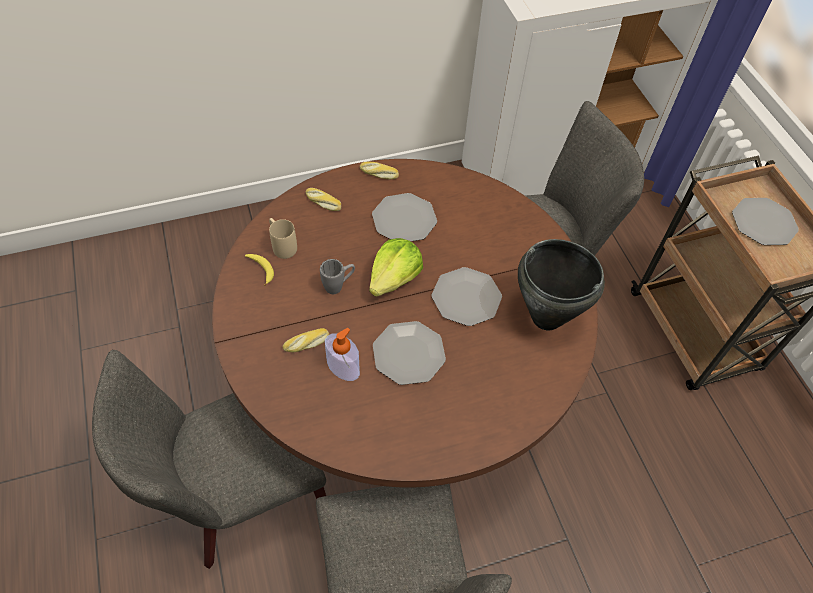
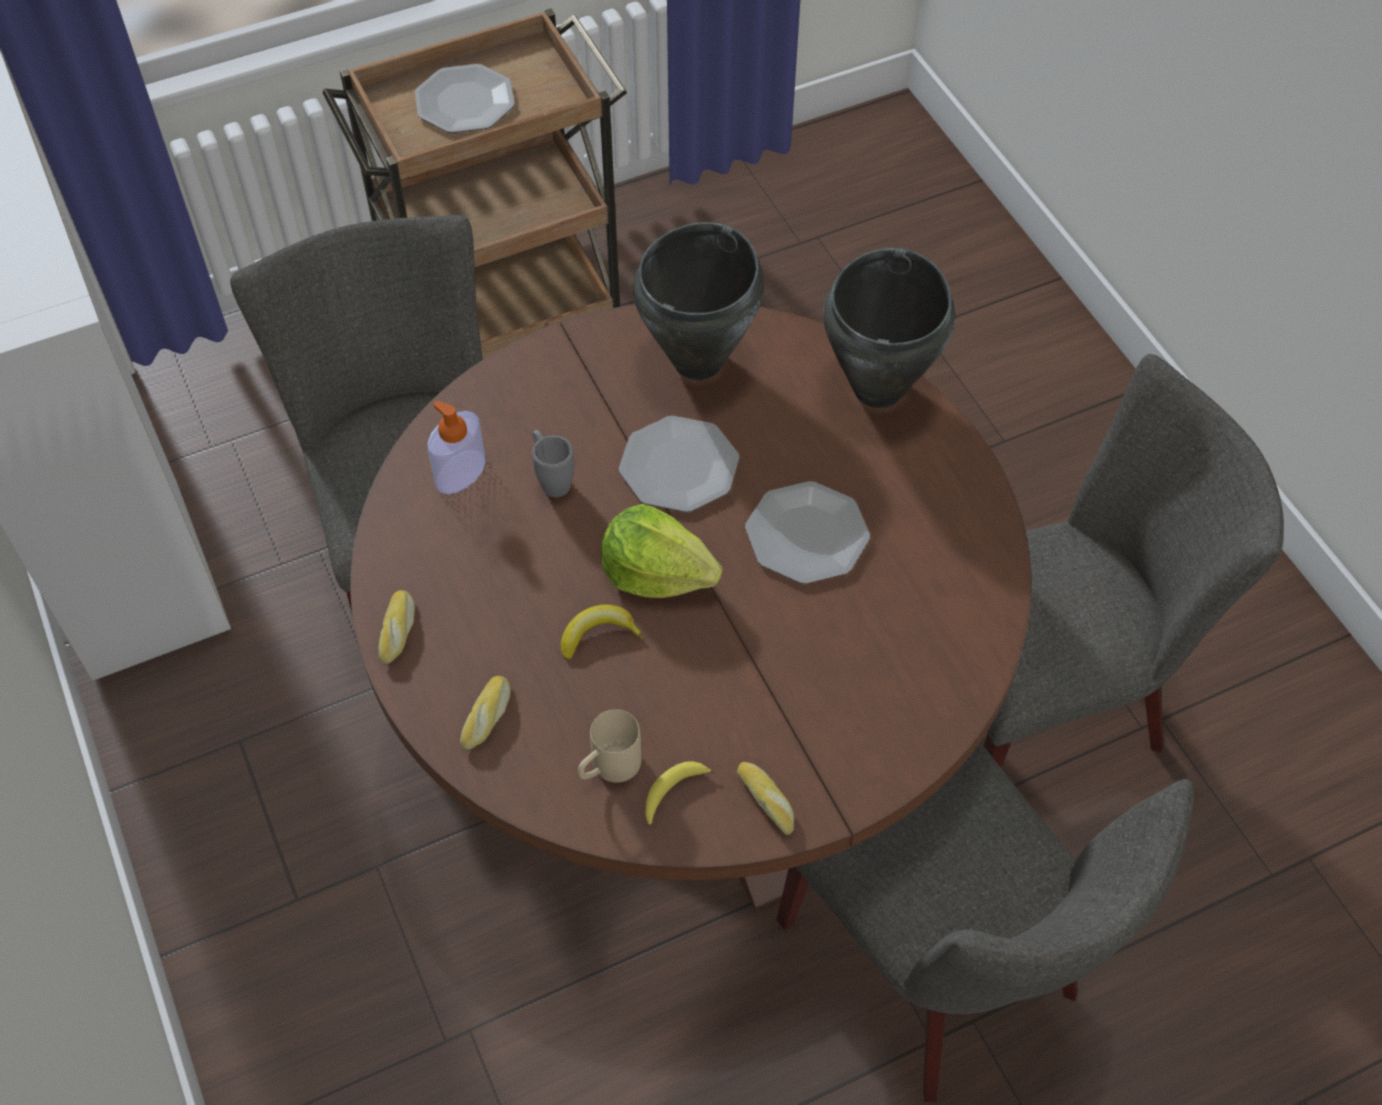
camera: 95 degrees left, 0 degrees up
bread [283,328,329,352] -> bread moved to [737,762,794,835]
grey mug [320,259,355,294] -> grey mug moved to [532,430,575,497]
soap dispenser [325,328,360,381] -> soap dispenser moved to [427,401,485,494]
plate [372,193,437,241] -> none
none -> banana [561,605,644,660]
none -> black cooking pot [823,248,955,408]

